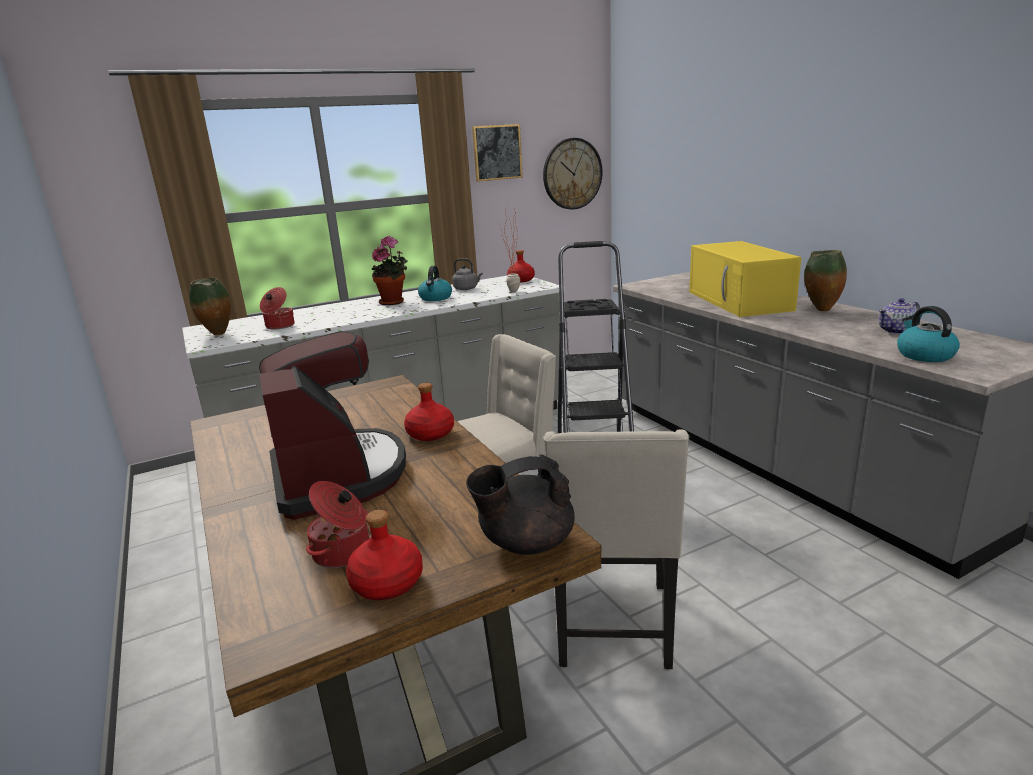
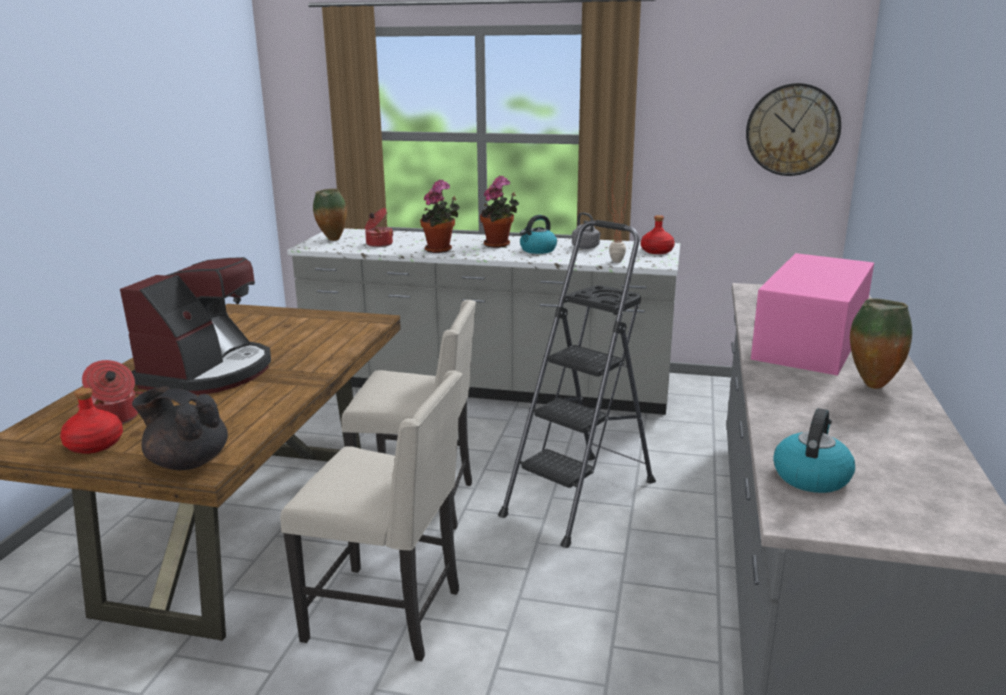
camera: 40 degrees right, 0 degrees up
red bottle [404,383,454,441] -> none
picture [472,124,523,182] -> none
beige chair [543,430,690,670] -> beige chair turned 120 degrees counterclockwise [280,370,463,662]
yellow microwave [689,241,801,317] -> pink microwave [751,253,874,375]
teapot [879,298,920,334] -> none
none -> potted plant [420,179,460,253]

